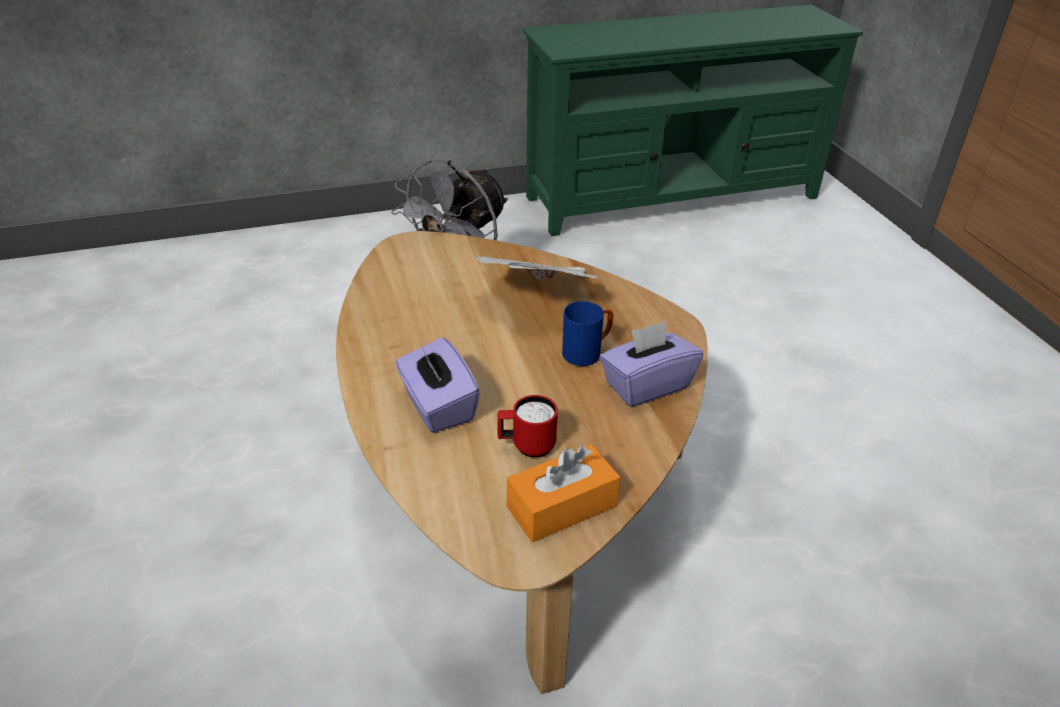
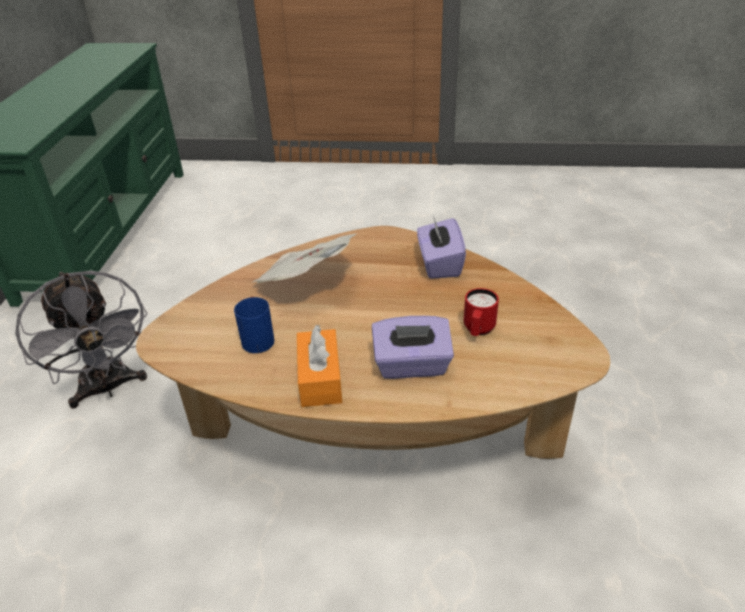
camera: 65 degrees left, 0 degrees up
orange tissue box [507,444,620,542] -> orange tissue box moved to [297,325,342,407]
blue mug [562,301,613,366] -> blue mug moved to [234,296,274,353]

